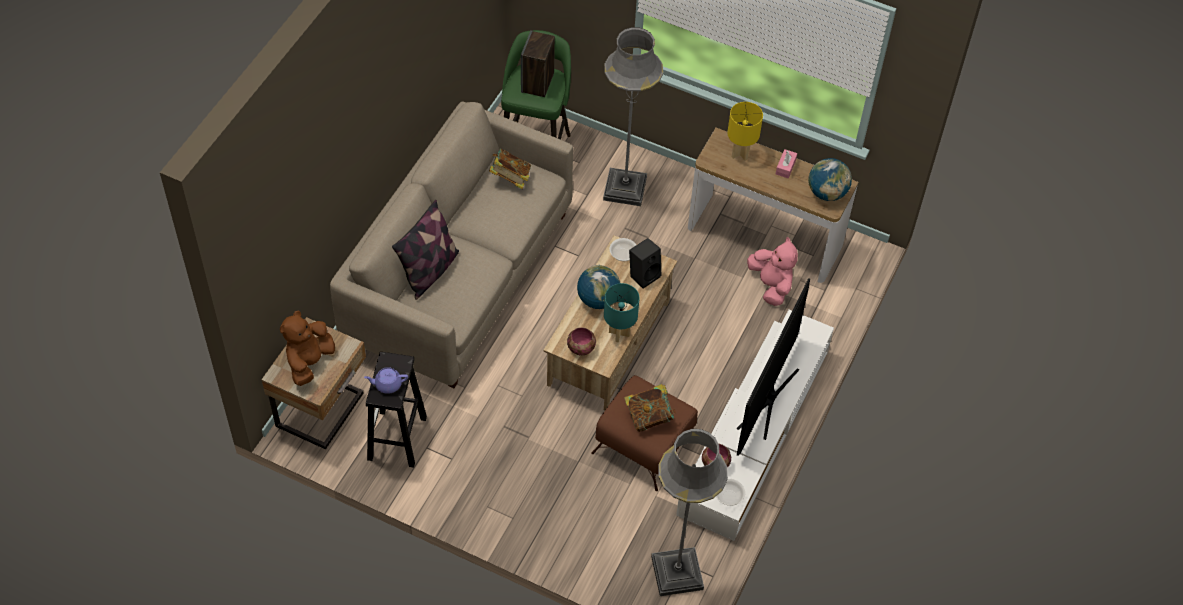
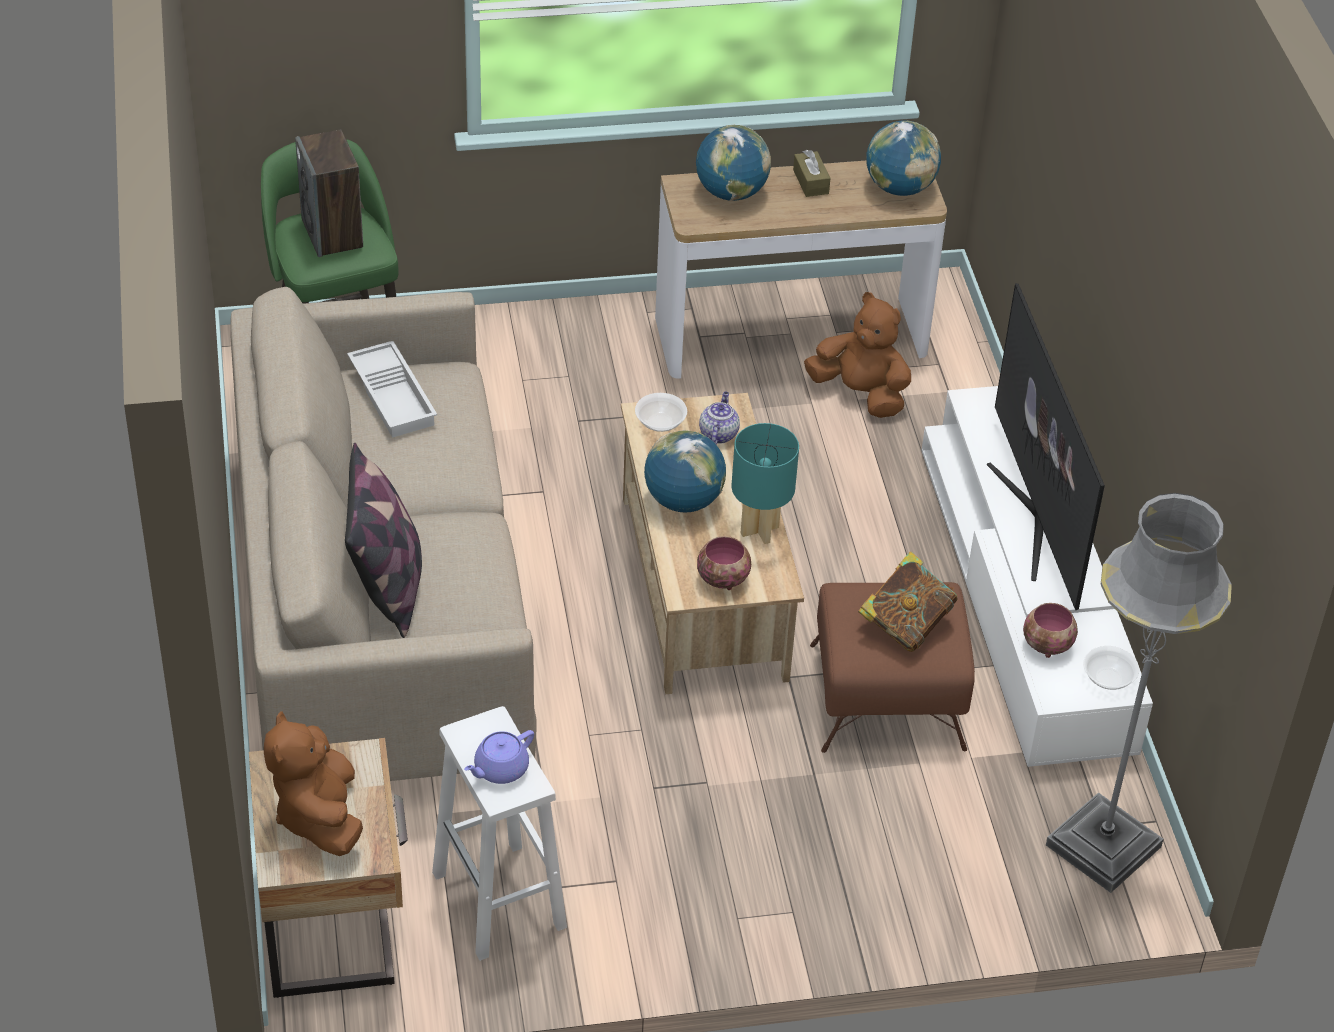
camera: 35 degrees left, 10 degrees down
black stool [366,352,427,467] -> white stool [432,706,567,961]
book [489,149,531,189] -> white tray [347,341,437,438]
grey floor lamp [603,27,663,206] -> none
black speaker [629,238,661,288] -> teapot [699,391,740,445]
yellow table lamp [727,102,763,161] -> globe [696,125,771,201]
pink plush toy [747,237,798,306] -> brown plush toy [804,292,911,418]
pink tissue box [776,149,797,178] -> brown tissue box [793,150,830,197]

